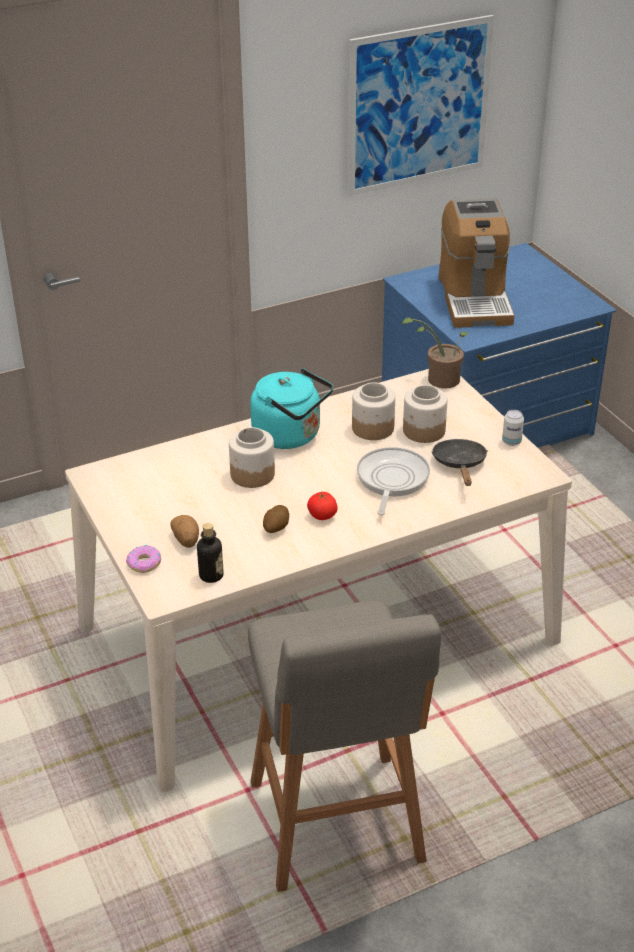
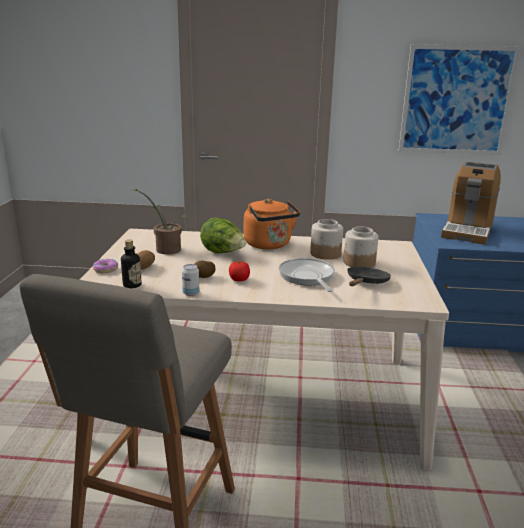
camera: 30 degrees right, 15 degrees down
jar [229,427,275,488] -> lettuce [200,218,246,253]
turquoise kettle [250,368,333,449] -> orange kettle [244,199,300,249]
frying pan [357,447,430,515] -> frying pan turned 60 degrees counterclockwise [279,258,335,292]
potted plant [401,317,469,389] -> potted plant moved to [128,189,188,254]
can [502,410,524,446] -> can moved to [182,264,199,296]

